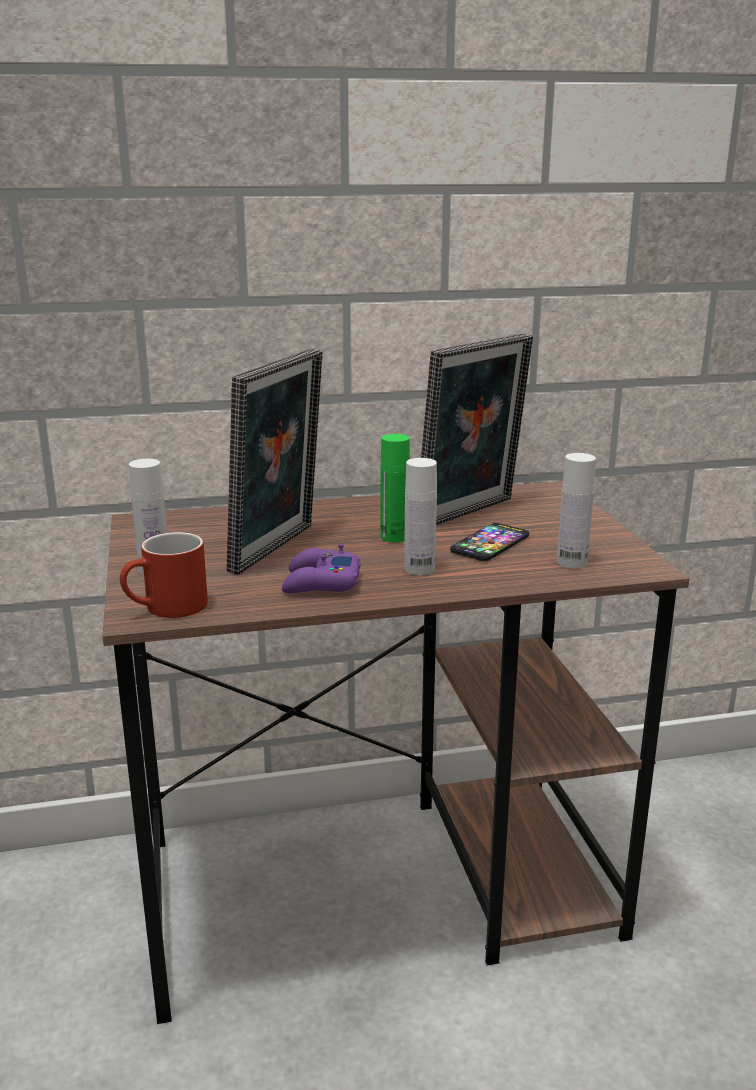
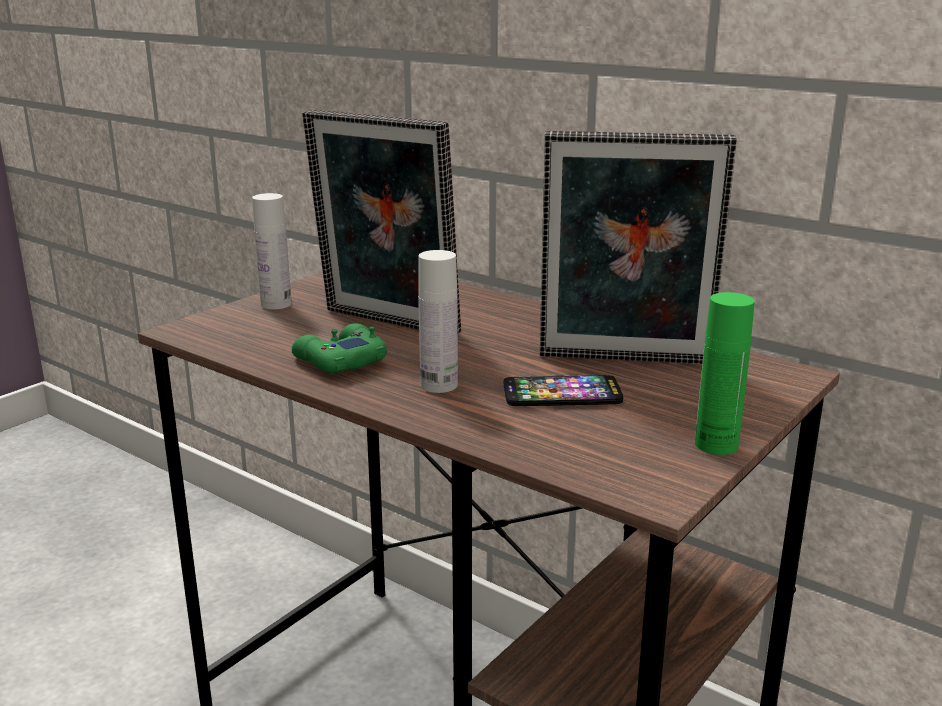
camera: 50 degrees right, 0 degrees up
red mug [120,532,208,618] -> none
picture frame [227,349,323,575] -> picture frame turned 45 degrees clockwise [302,110,461,334]
purple game controller [282,543,361,593] -> green game controller [292,323,387,373]
green bottle [381,434,410,542] -> green bottle moved to [695,292,755,455]
white bottle [557,453,596,568] -> none

